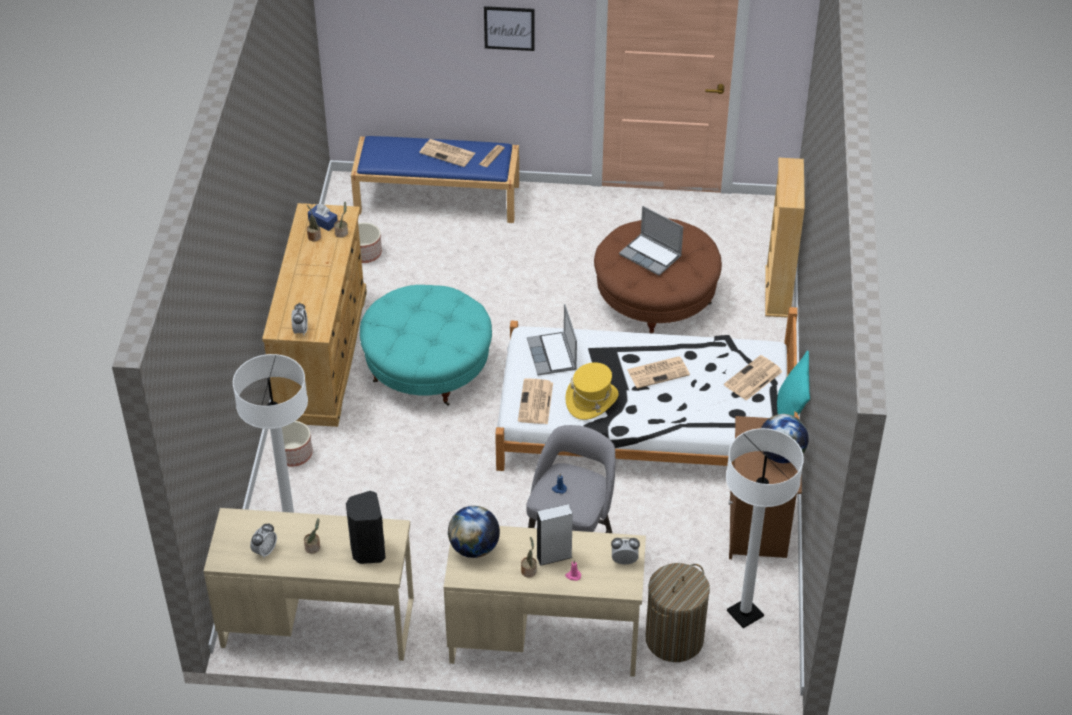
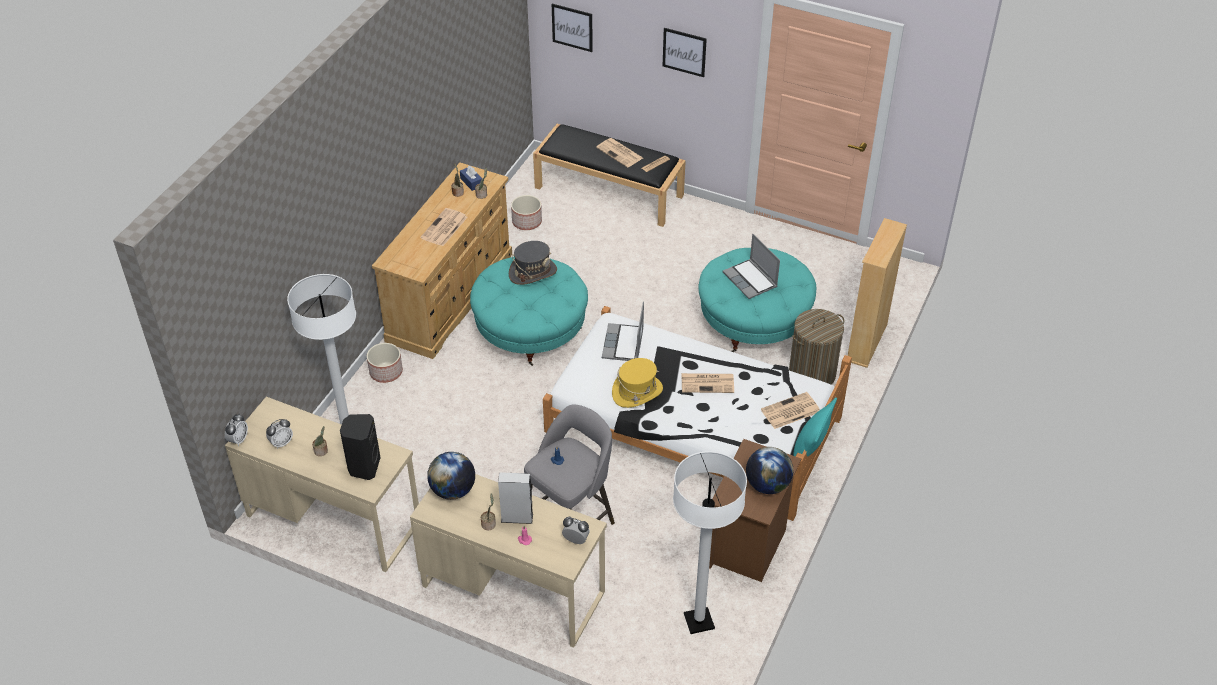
camera: 20 degrees right, 0 degrees up
alarm clock [291,302,308,335] -> alarm clock moved to [225,414,248,446]
blue bench [351,136,519,223] -> black bench [533,124,686,227]
newspaper [518,378,553,424] -> newspaper moved to [420,208,467,246]
brown ottoman [594,218,722,334] -> turquoise ottoman [698,248,816,352]
laundry basket [646,563,710,662] -> laundry basket moved to [789,309,844,385]
none -> grey hat [509,241,557,285]
none -> picture [552,4,593,52]

